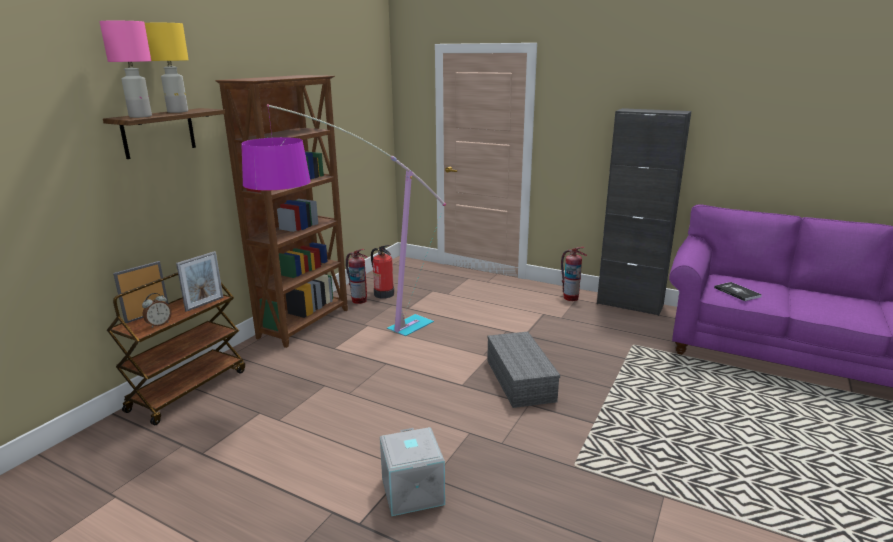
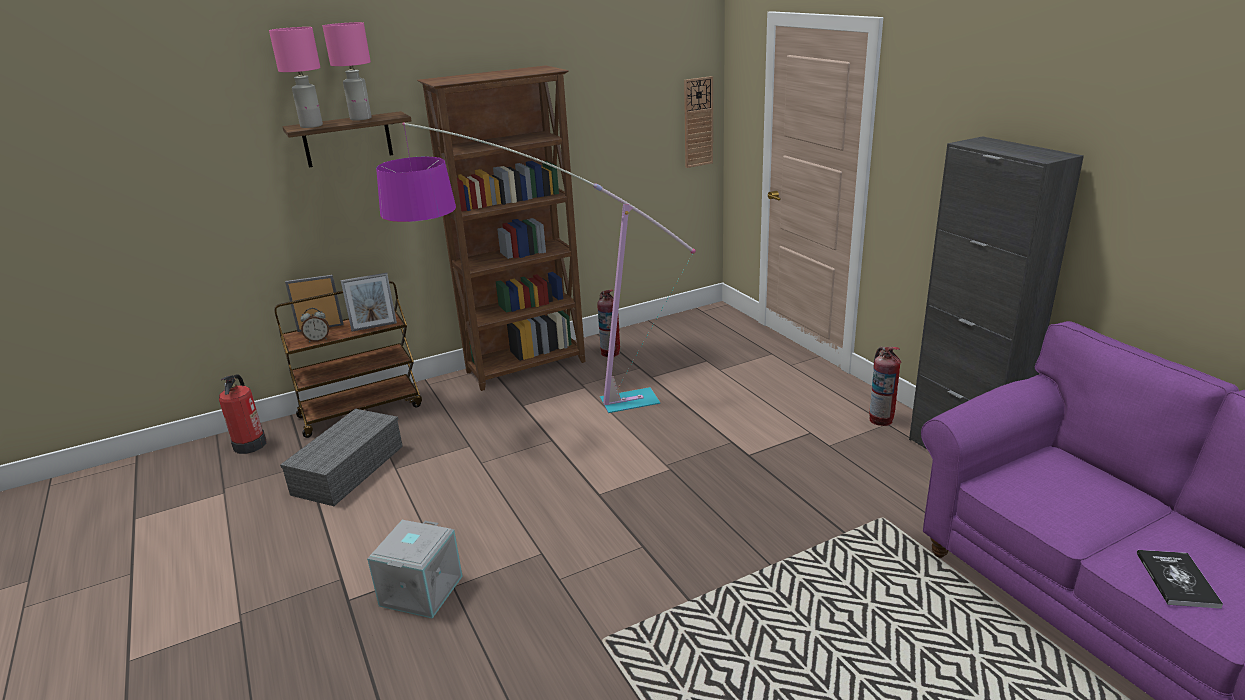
camera: 35 degrees right, 5 degrees up
yellow table lamp [145,23,189,113] -> pink table lamp [323,22,372,121]
fire extinguisher [371,245,394,298] -> fire extinguisher moved to [219,374,267,454]
grey storage box [487,332,560,408] -> grey storage box moved to [280,409,403,506]
book [714,282,762,301] -> book moved to [1137,550,1223,609]
none -> wall clock [684,76,713,168]

